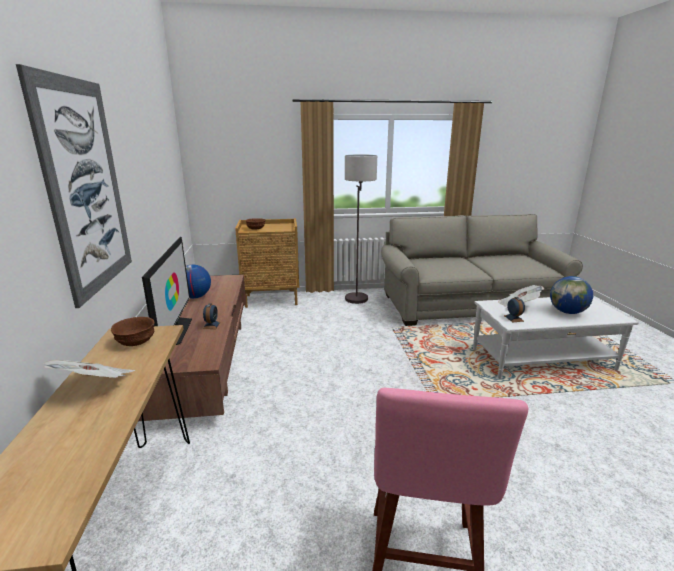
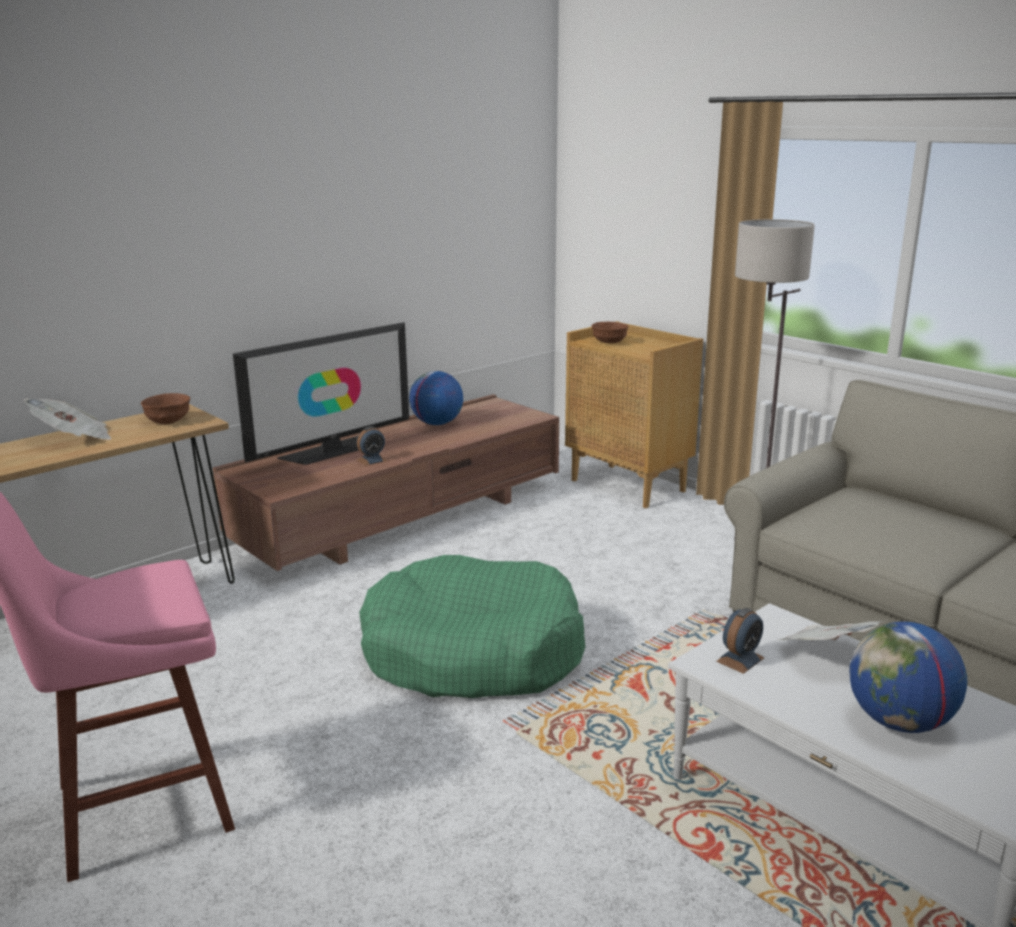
camera: 55 degrees right, 0 degrees up
picture [16,64,132,308] -> none
none -> green dog bed [359,555,585,698]

